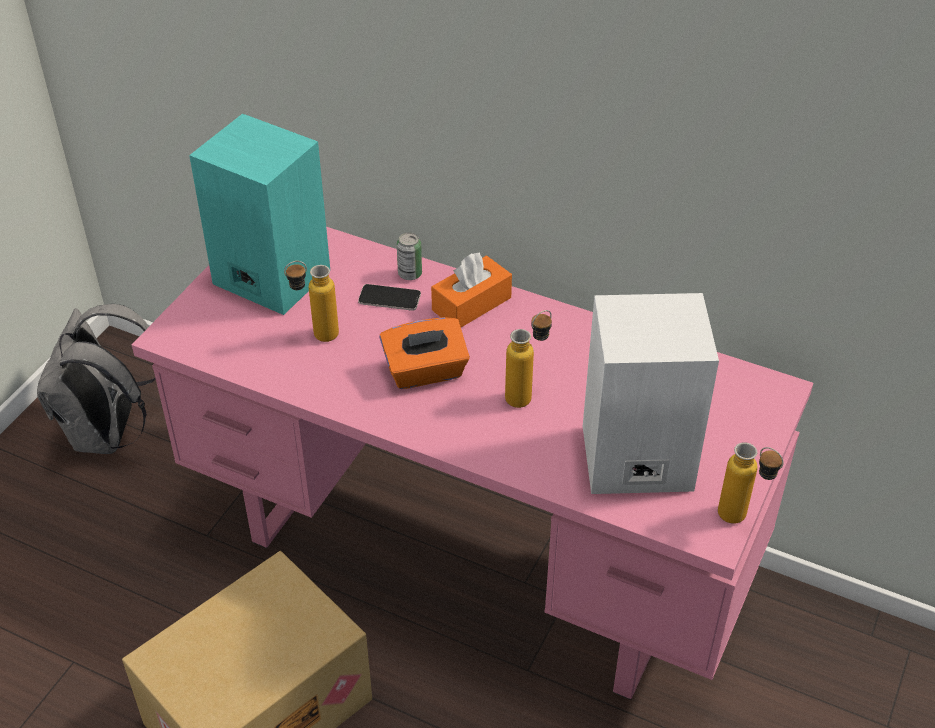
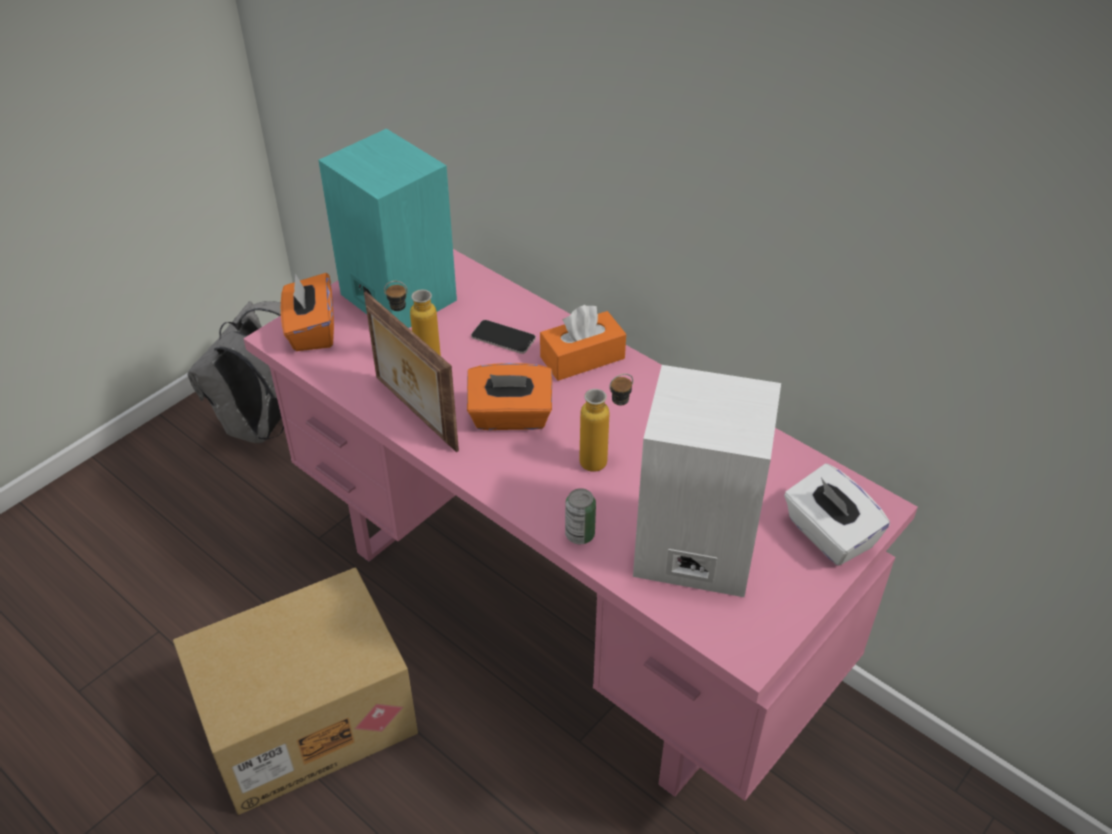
camera: 15 degrees right, 0 degrees up
can [397,232,422,280] -> can moved to [565,488,596,544]
bottle [718,442,784,524] -> none
none -> orange tissue box [281,273,334,351]
none -> picture frame [364,291,459,452]
none -> white tissue box [784,464,890,566]

